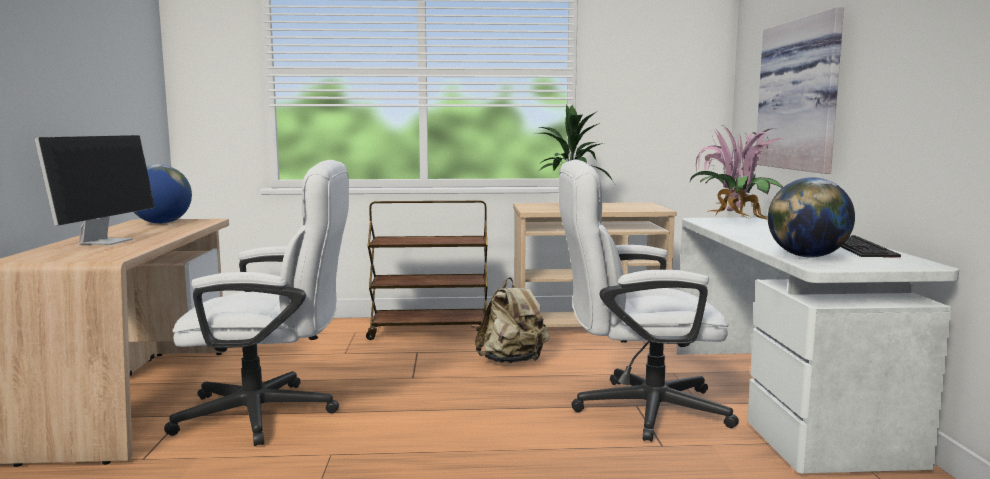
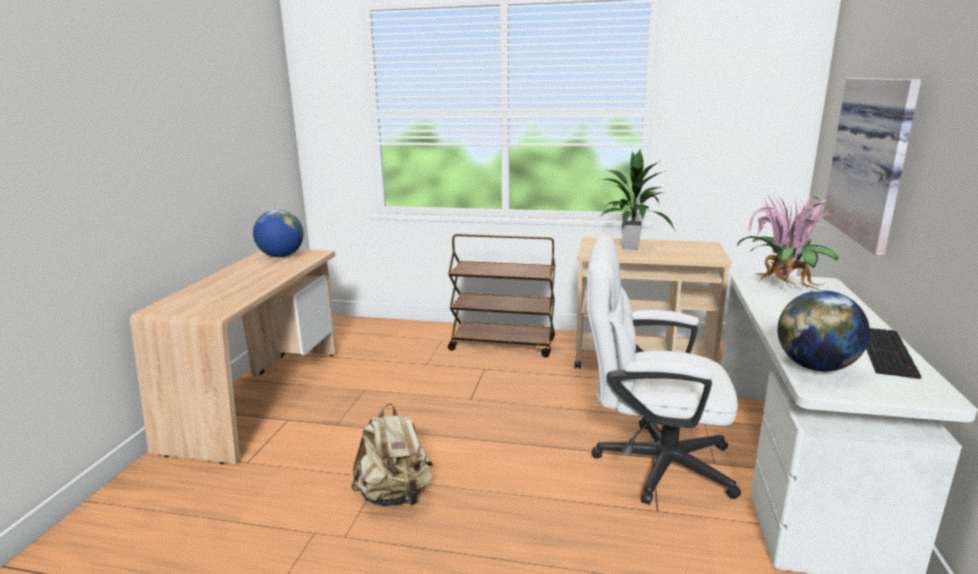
camera: 15 degrees right, 10 degrees up
monitor [35,135,155,245] -> none
white office chair [164,160,349,446] -> none
beige backpack [475,277,550,363] -> beige backpack moved to [351,403,433,507]

